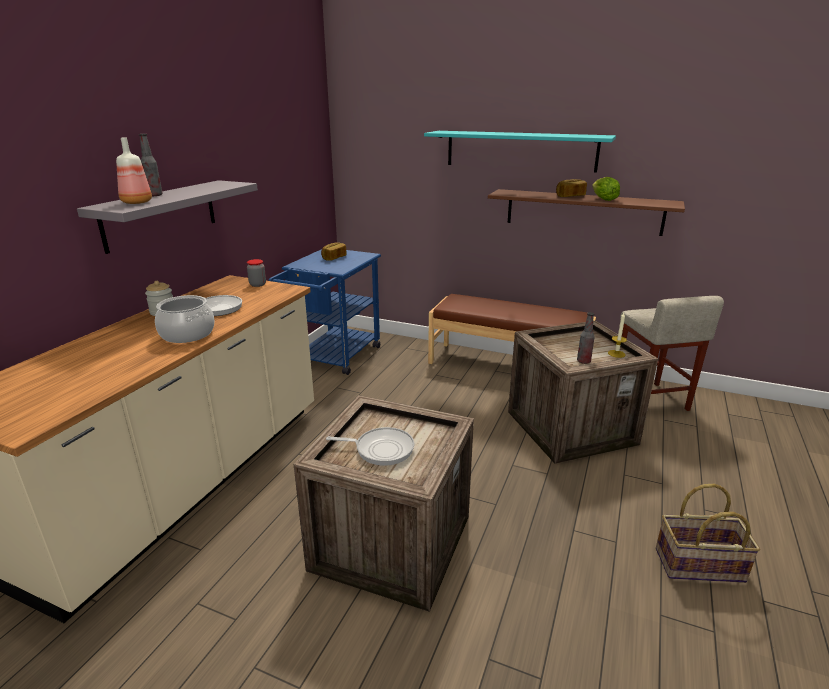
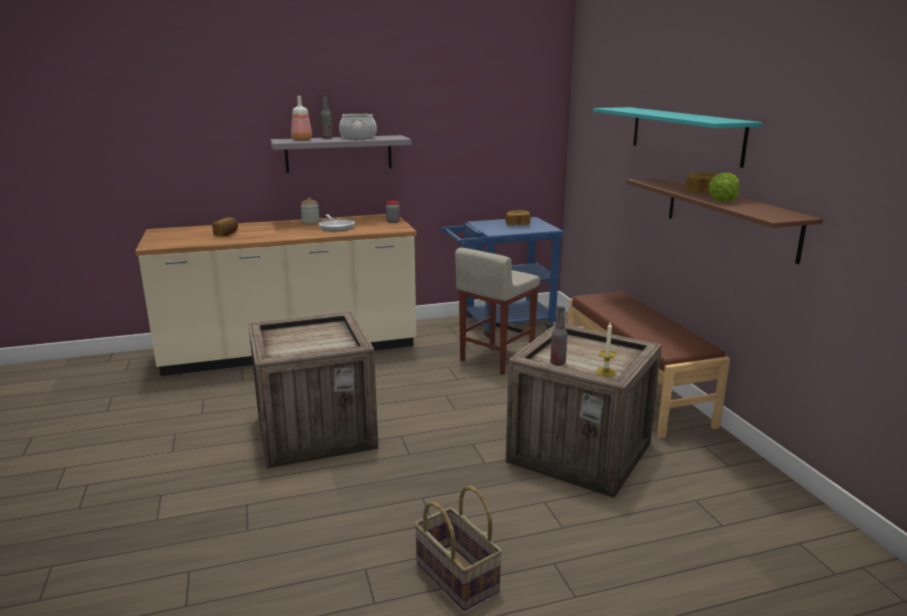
camera: 50 degrees right, 5 degrees down
cooking pot [155,295,214,343] -> cooking pot moved to [339,114,377,140]
frying pan [326,427,414,466] -> none
beige stool [620,296,724,411] -> beige stool moved to [455,248,540,375]
none -> bread [212,217,238,236]

